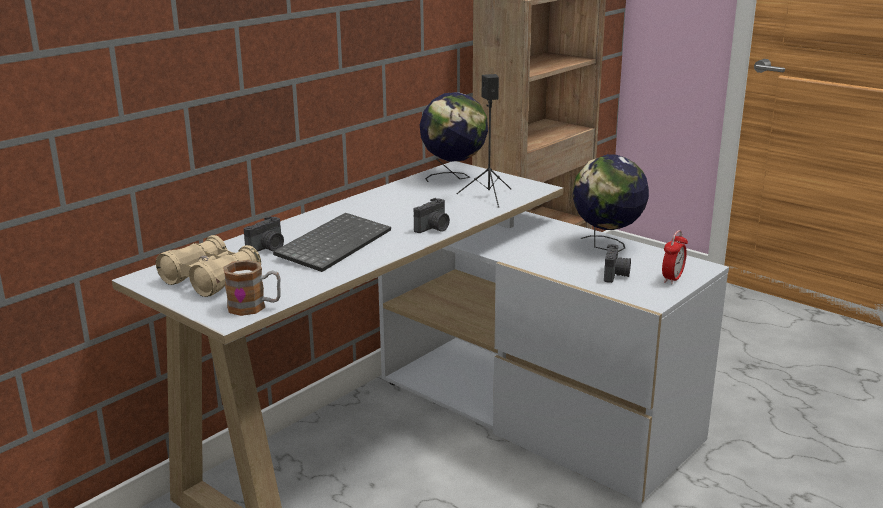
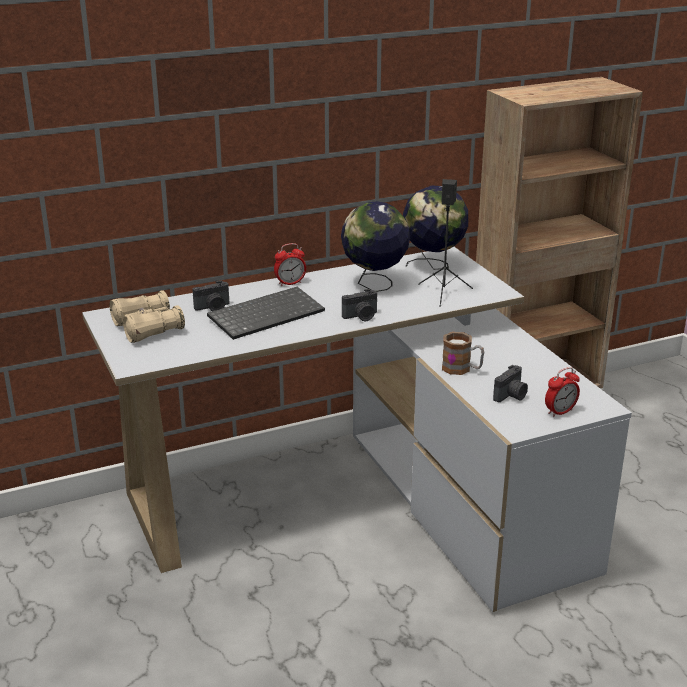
camera: 25 degrees right, 5 degrees up
mug [223,260,281,316] -> mug moved to [442,332,484,375]
globe [572,154,649,252] -> globe moved to [341,201,410,292]
none -> alarm clock [274,243,306,286]

